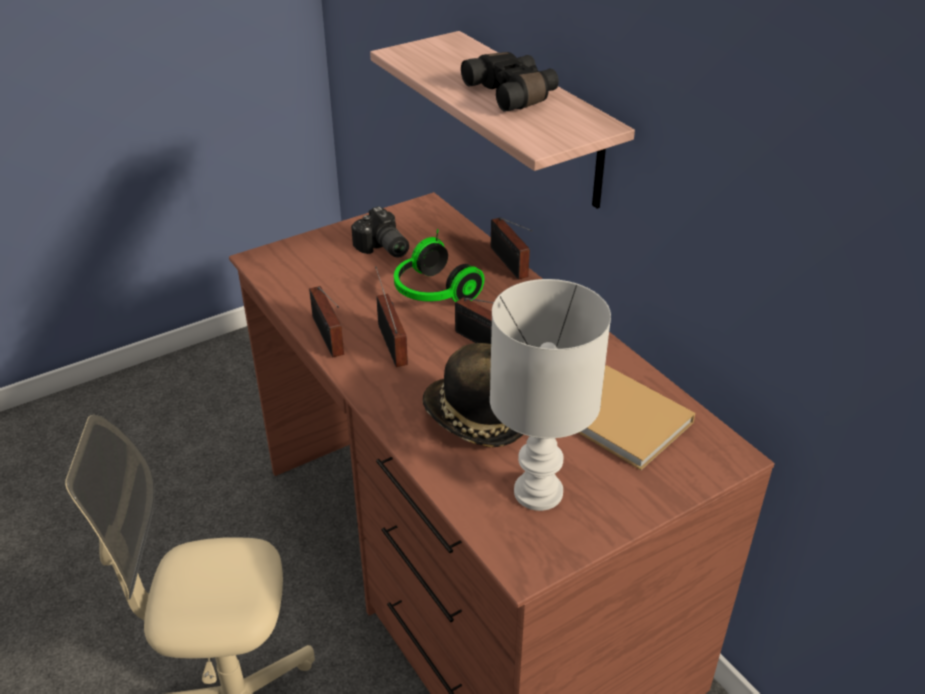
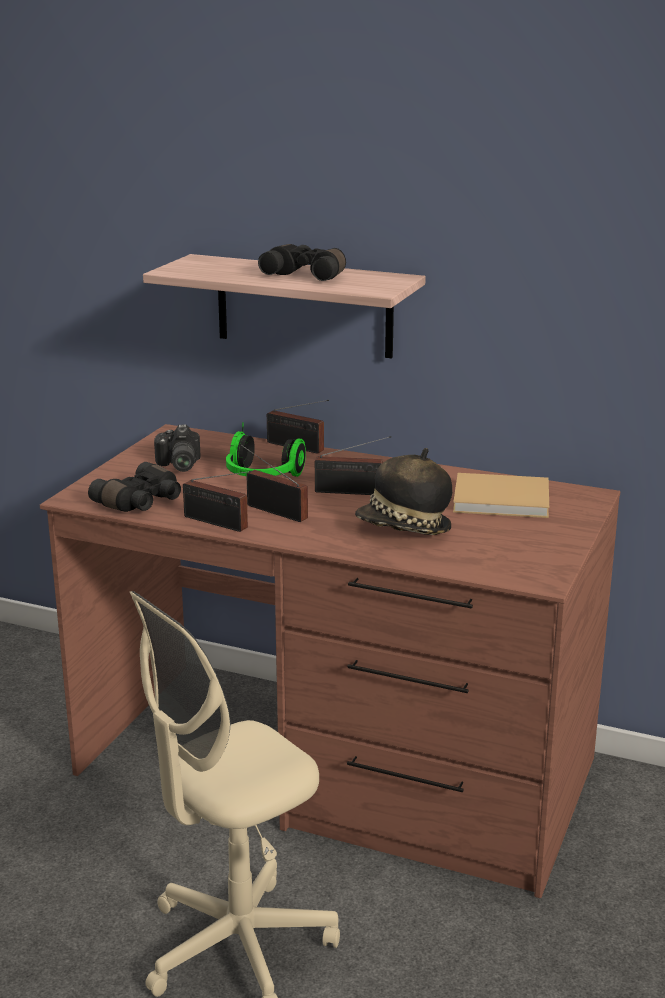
camera: 35 degrees left, 15 degrees down
camera [351,206,409,258] -> camera turned 60 degrees clockwise [154,424,200,472]
white table lamp [490,279,611,511] -> none
none -> black binoculars [88,462,181,512]

